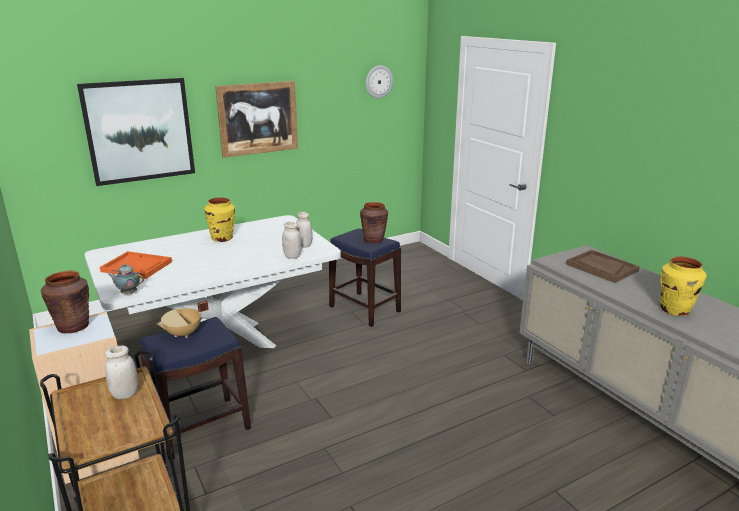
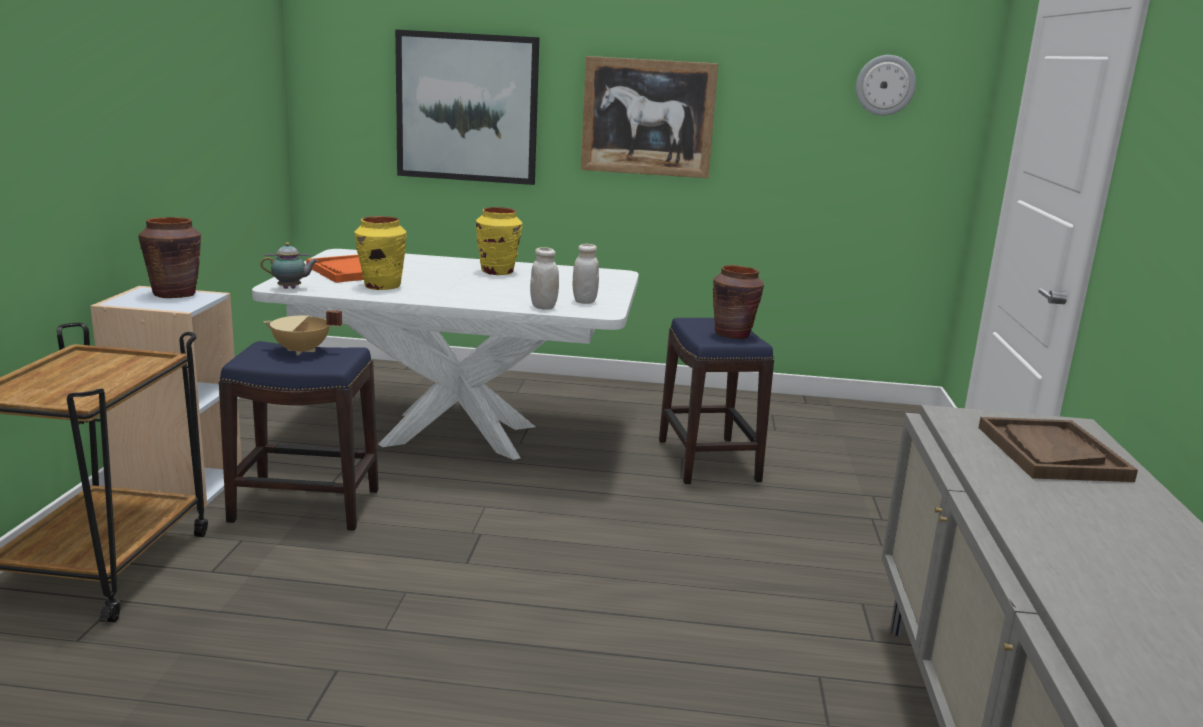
camera: 35 degrees right, 5 degrees down
white jar [105,346,138,399] -> none
teapot [108,263,144,294] -> teapot turned 120 degrees clockwise [260,242,318,289]
yellow vase [660,256,707,316] -> yellow vase moved to [354,216,407,290]

